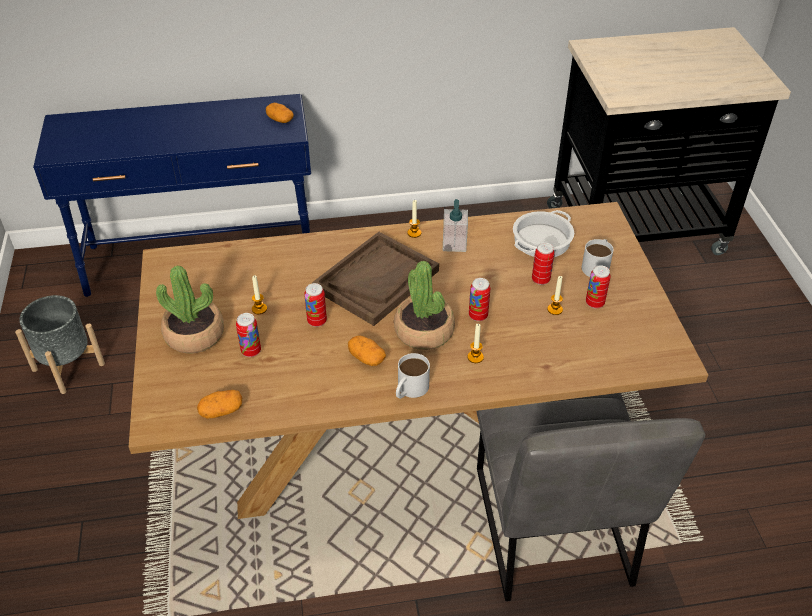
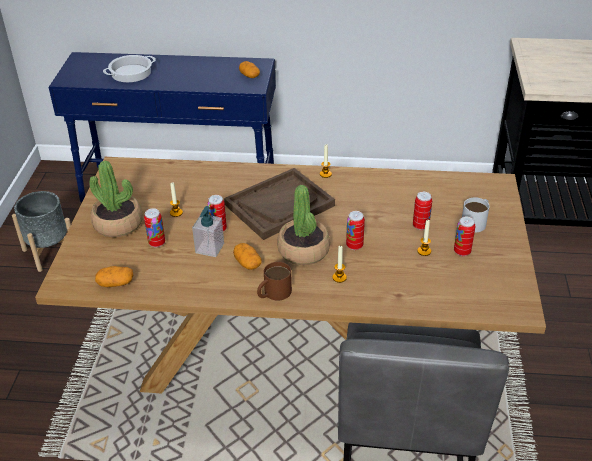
camera: 15 degrees right, 5 degrees down
white mug [396,353,430,399] -> brown mug [257,262,292,301]
soap dispenser [443,199,468,252] -> soap dispenser moved to [192,206,224,257]
cooking pot [513,210,574,257] -> cooking pot moved to [103,55,155,82]

